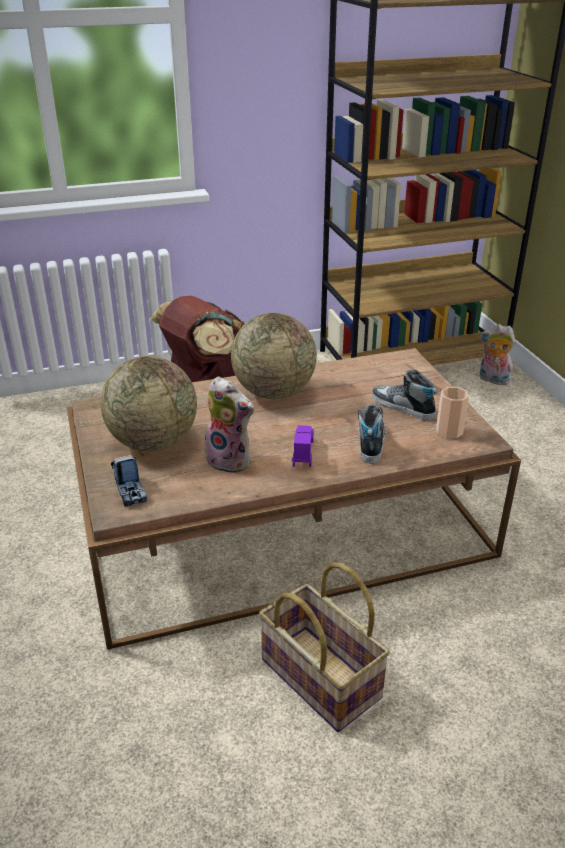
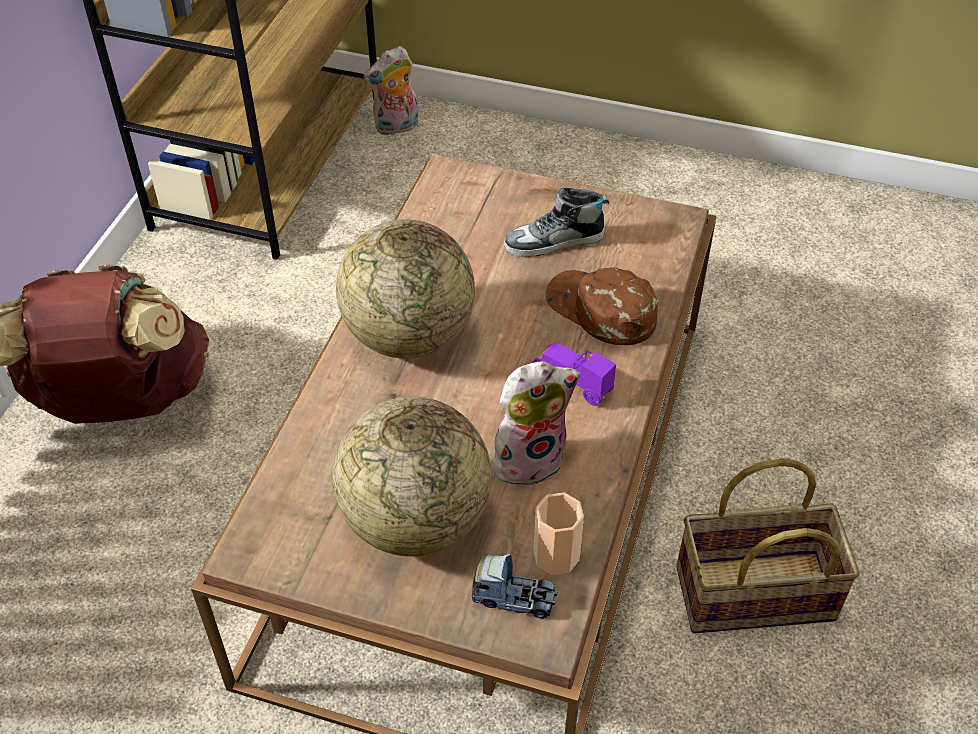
camera: 55 degrees left, 15 degrees up
shoe [358,404,385,463] -> brown cap [545,267,658,345]
cup [436,387,469,438] -> cup moved to [534,493,584,575]

